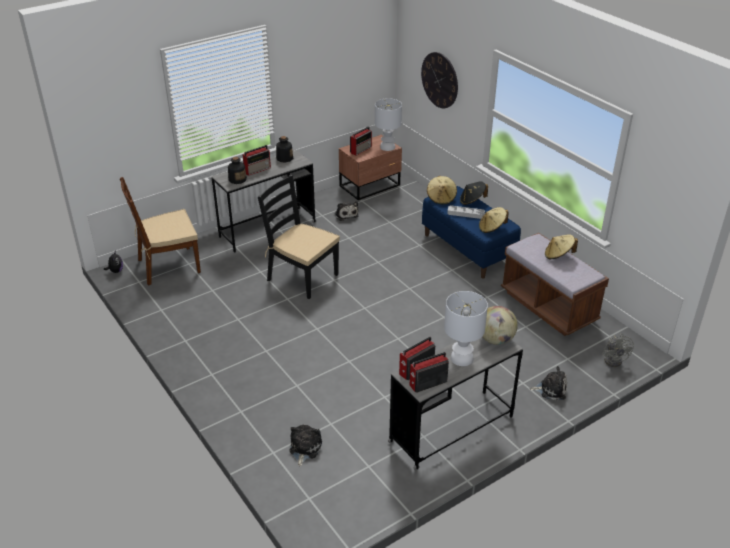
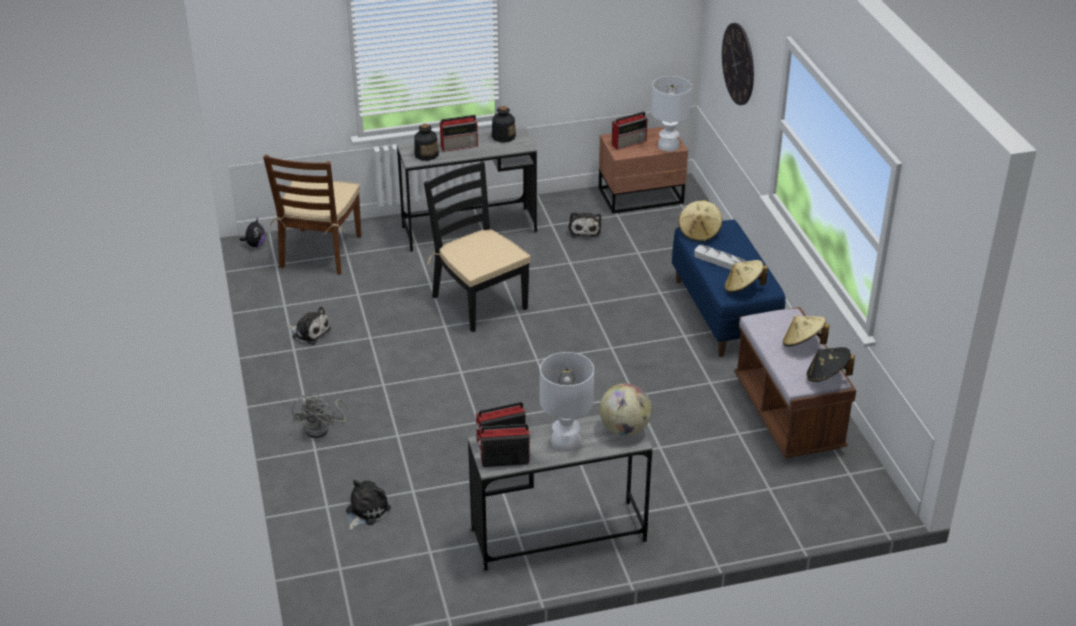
camera: 20 degrees right, 0 degrees up
brown chair [120,177,201,285] -> brown chair turned 75 degrees counterclockwise [263,155,361,275]
black hat [460,182,488,205] -> black hat moved to [806,347,855,382]
plush toy [530,366,567,400] -> plush toy moved to [287,306,331,345]
grey fan [602,334,634,367] -> grey fan moved to [292,393,348,438]

